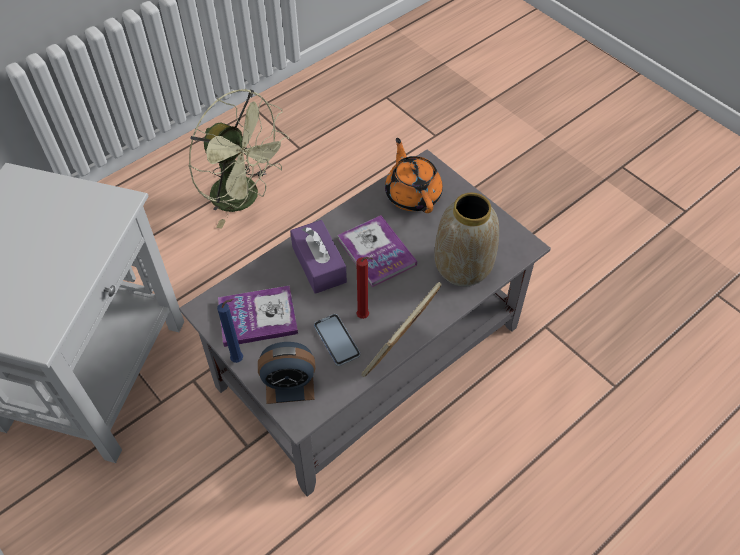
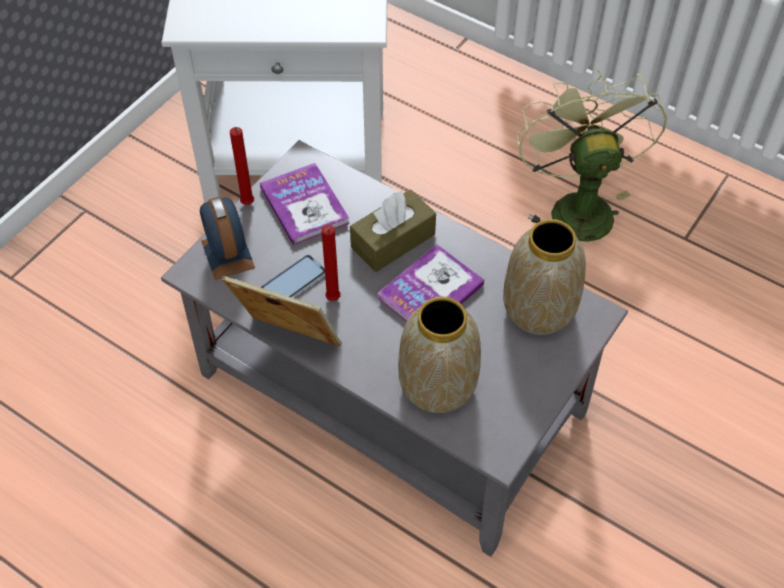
camera: 75 degrees right, 0 degrees up
green fan [189,89,289,229] -> green fan turned 150 degrees clockwise [517,70,667,242]
blue candle [217,299,243,363] -> red candle [230,127,254,205]
purple tissue box [290,220,347,294] -> brown tissue box [350,189,436,272]
orange teapot [385,138,443,213] -> vase [503,219,586,335]

